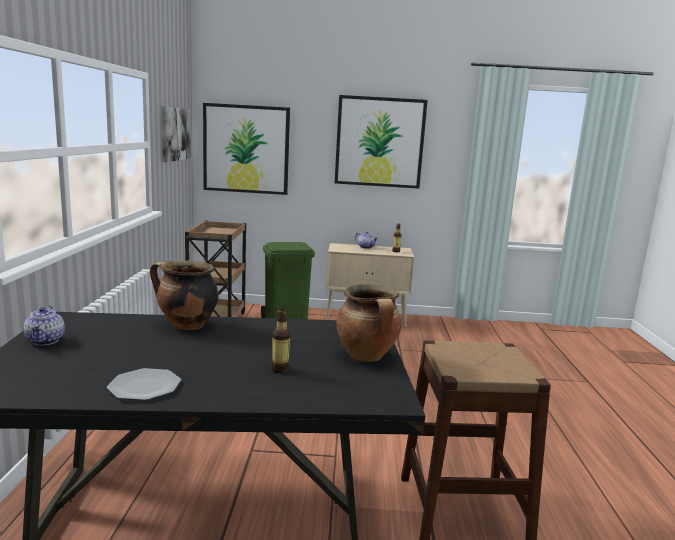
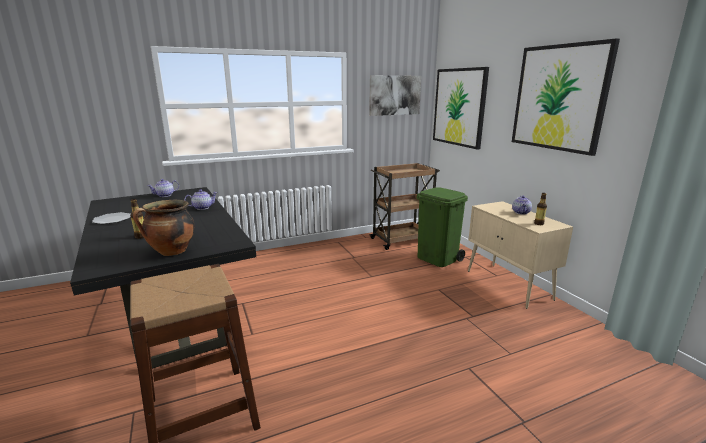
camera: 65 degrees right, 5 degrees up
cooking pot [150,260,219,330] -> teapot [184,189,218,210]

